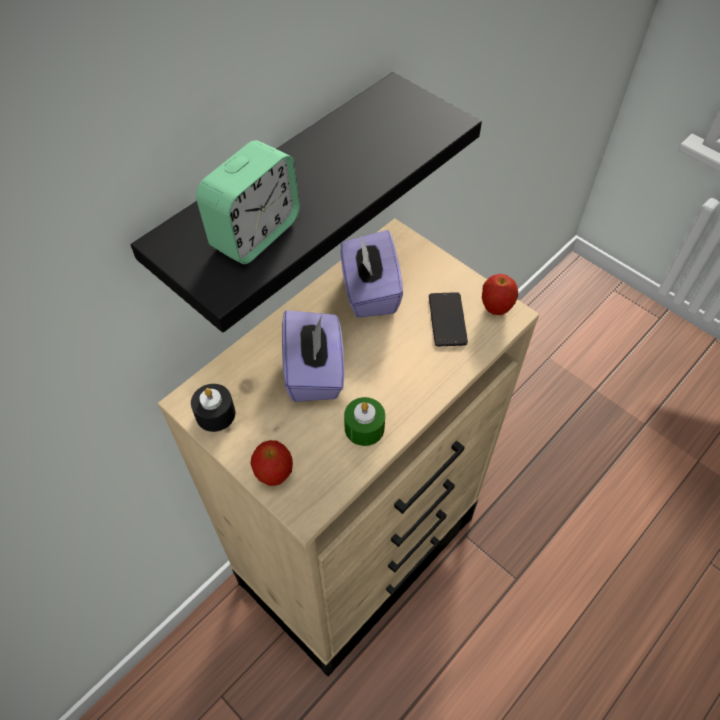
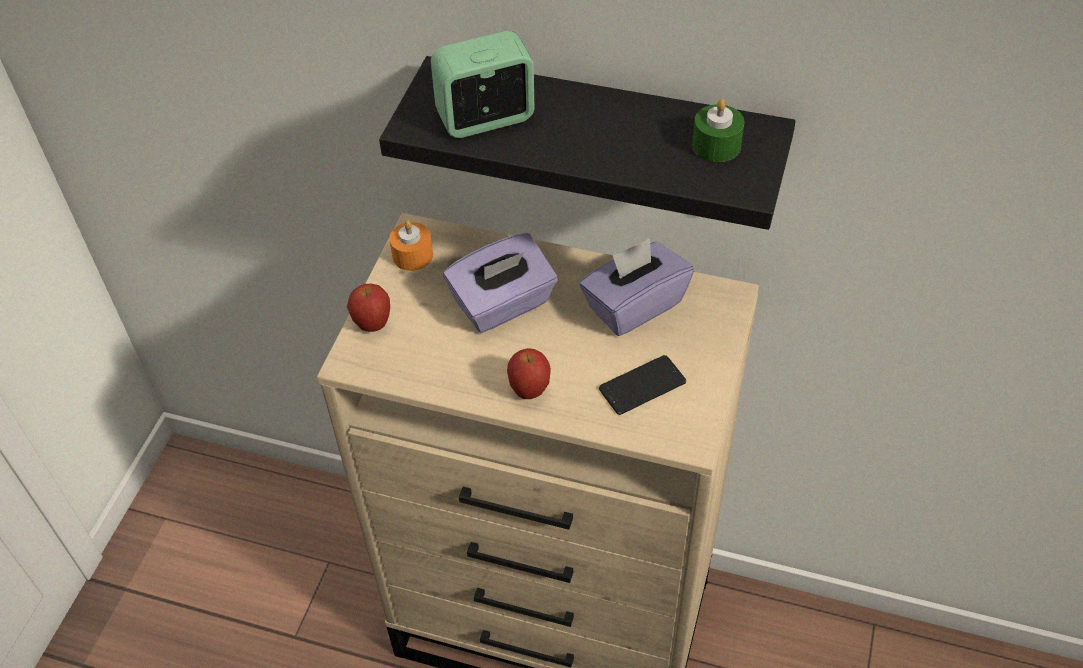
camera: 65 degrees right, 5 degrees down
black candle [191,384,235,432] -> orange candle [389,220,433,271]
alarm clock [196,140,300,264] -> alarm clock turned 150 degrees clockwise [431,31,534,138]
green candle [344,397,385,446] -> green candle moved to [692,99,744,162]
apple [482,274,518,315] -> apple moved to [507,348,551,399]

